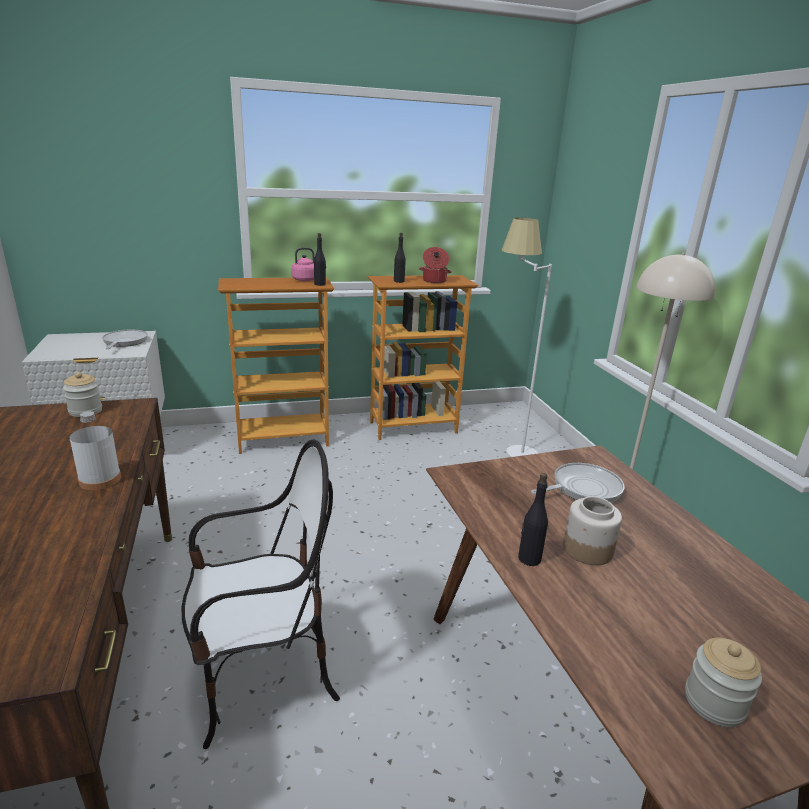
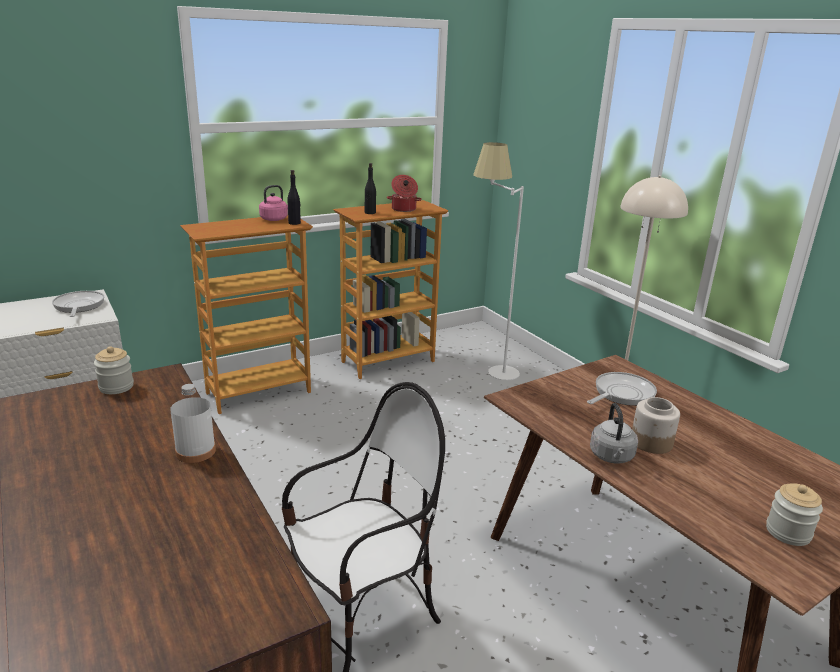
camera: 15 degrees left, 0 degrees up
black bottle [518,473,548,566] -> grey kettle [590,403,638,464]

